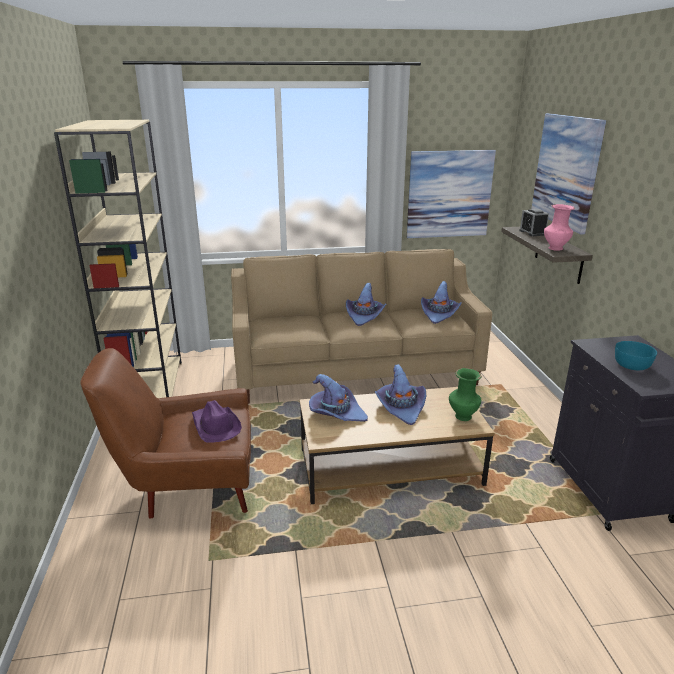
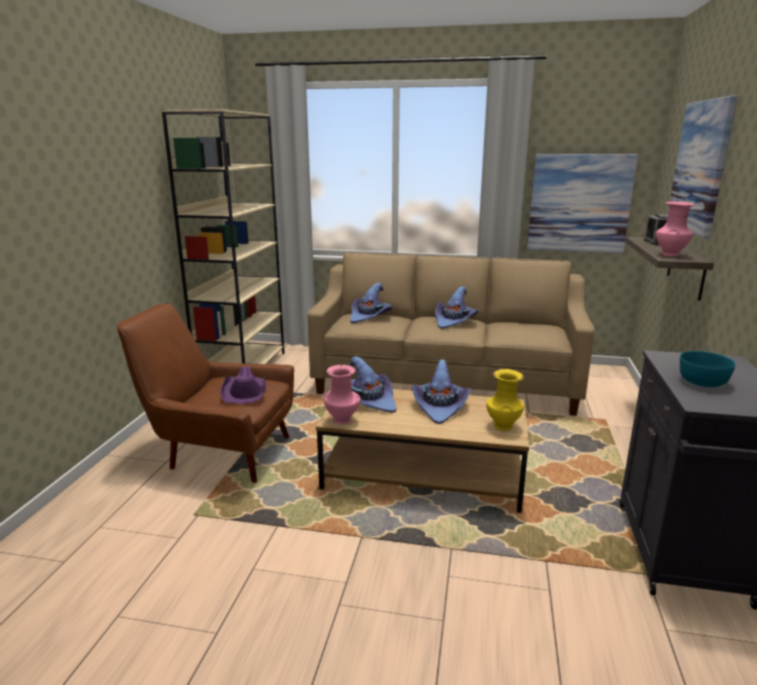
camera: 20 degrees right, 5 degrees down
purple hat [421,281,462,324] -> purple hat moved to [350,283,392,323]
green vase [449,368,482,421] -> yellow vase [486,369,524,431]
none -> pink vase [324,365,360,425]

